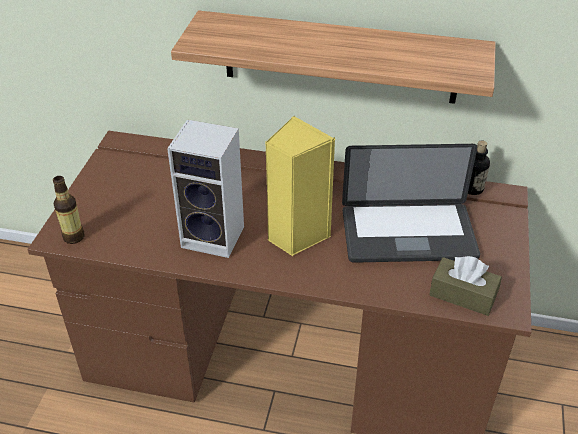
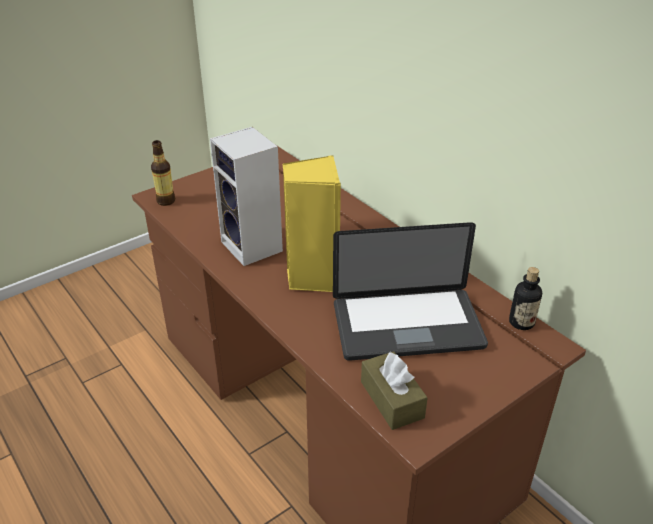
camera: 40 degrees right, 5 degrees down
shelf [171,10,496,104] -> none
laptop [342,144,480,263] -> laptop turned 45 degrees counterclockwise [333,222,488,361]

